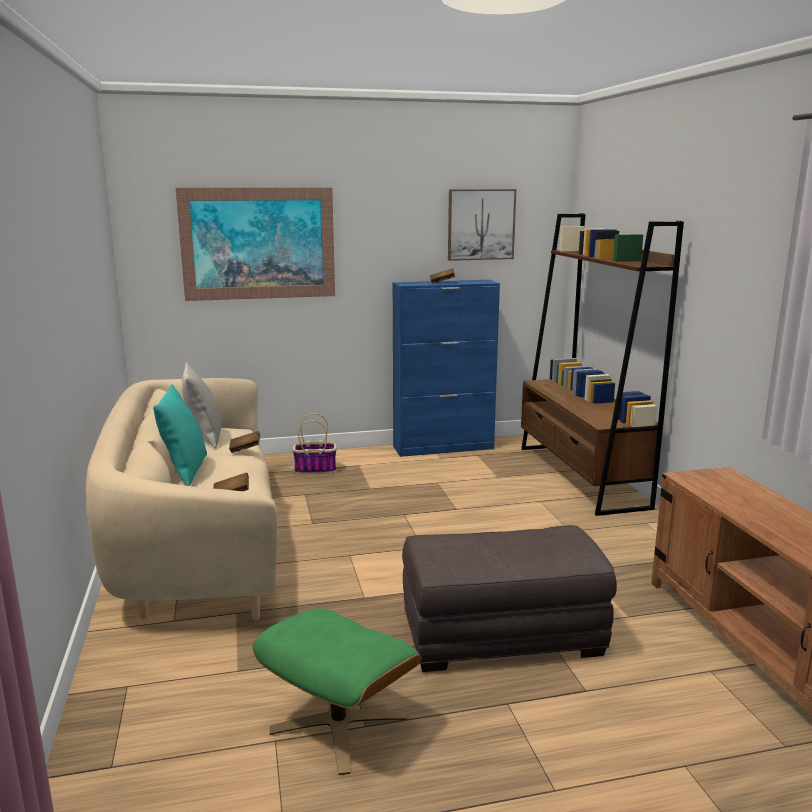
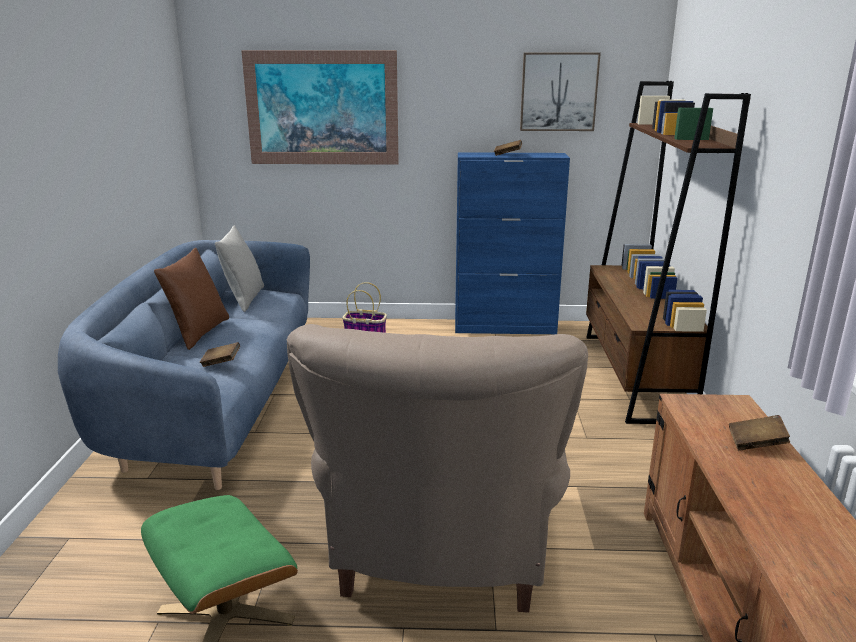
camera: 15 degrees right, 5 degrees up
beige sofa [86,378,278,621] -> blue sofa [58,240,310,490]
turquoise pillow [153,384,207,486] -> brown pillow [154,248,229,350]
brown book [229,431,260,453] -> brown book moved to [729,415,790,451]
grey ottoman [402,525,617,672] -> beige armchair [287,324,588,613]

